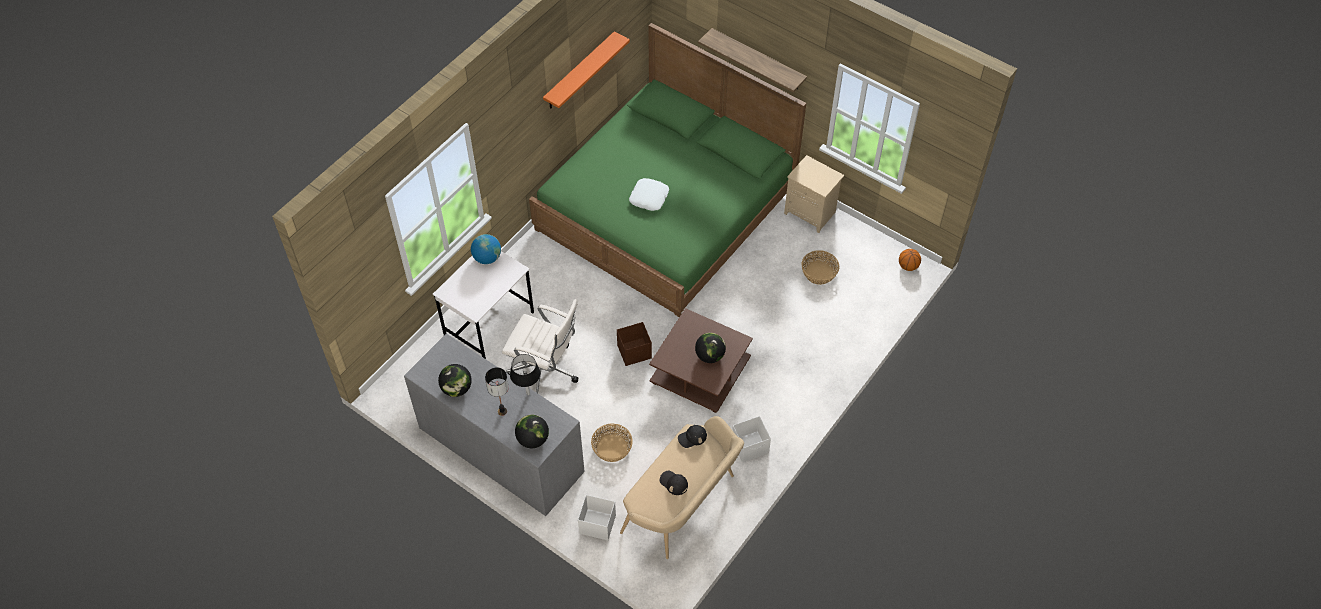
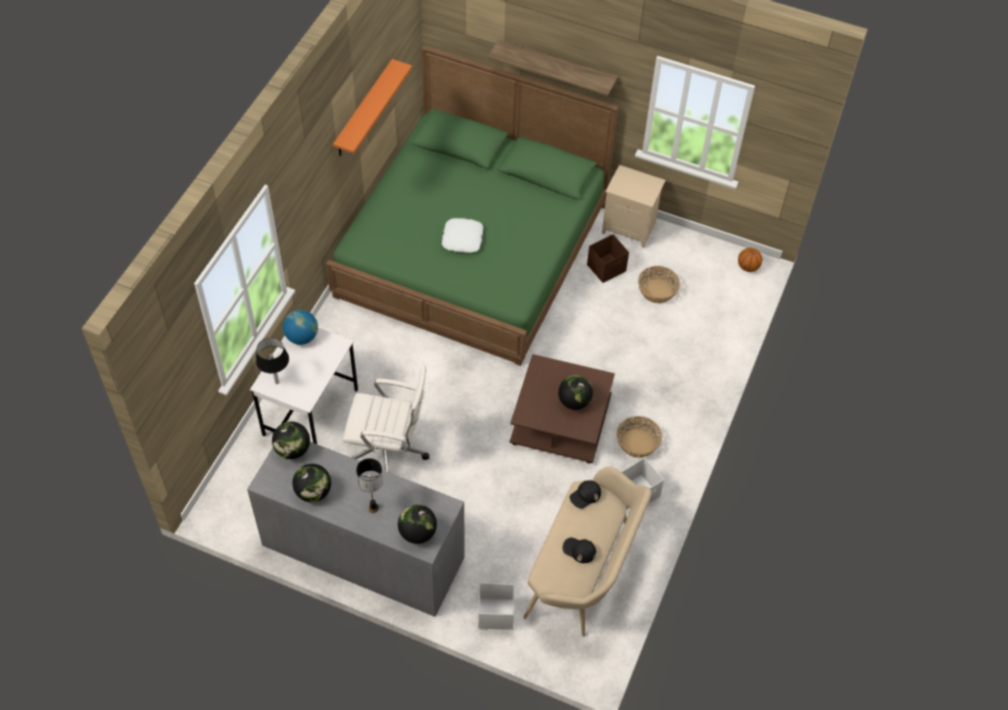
camera: 15 degrees left, 0 degrees up
black table lamp [510,354,540,395] -> black table lamp moved to [256,338,289,384]
basket [591,424,633,462] -> basket moved to [617,416,662,458]
brown storage box [617,322,652,366] -> brown storage box moved to [587,234,629,283]
none -> globe [272,421,310,459]

